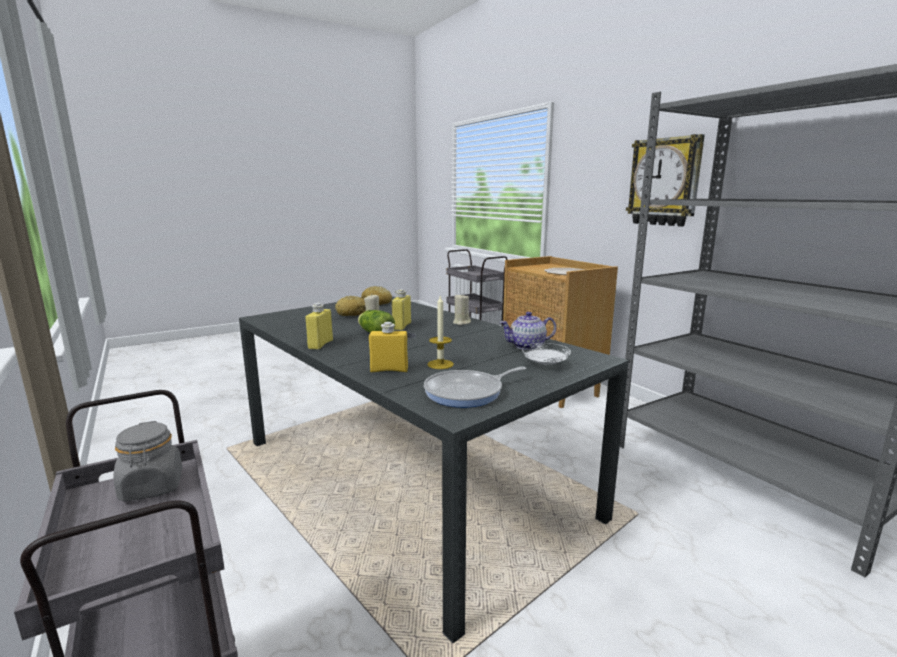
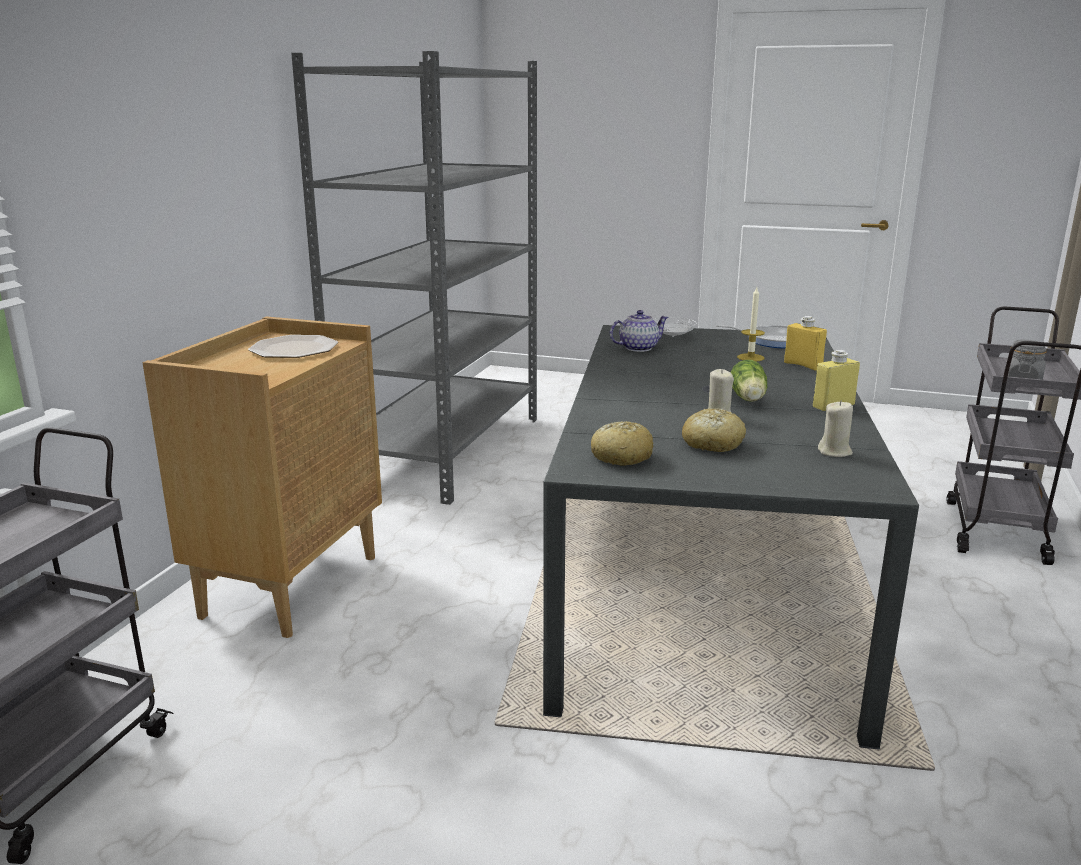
camera: 130 degrees left, 5 degrees up
yellow bottle [392,289,411,330] -> none
beige candle [453,295,471,325] -> beige candle moved to [818,400,853,457]
teapot [499,312,556,350] -> teapot turned 60 degrees counterclockwise [610,310,669,352]
wall clock [626,134,705,227] -> none

